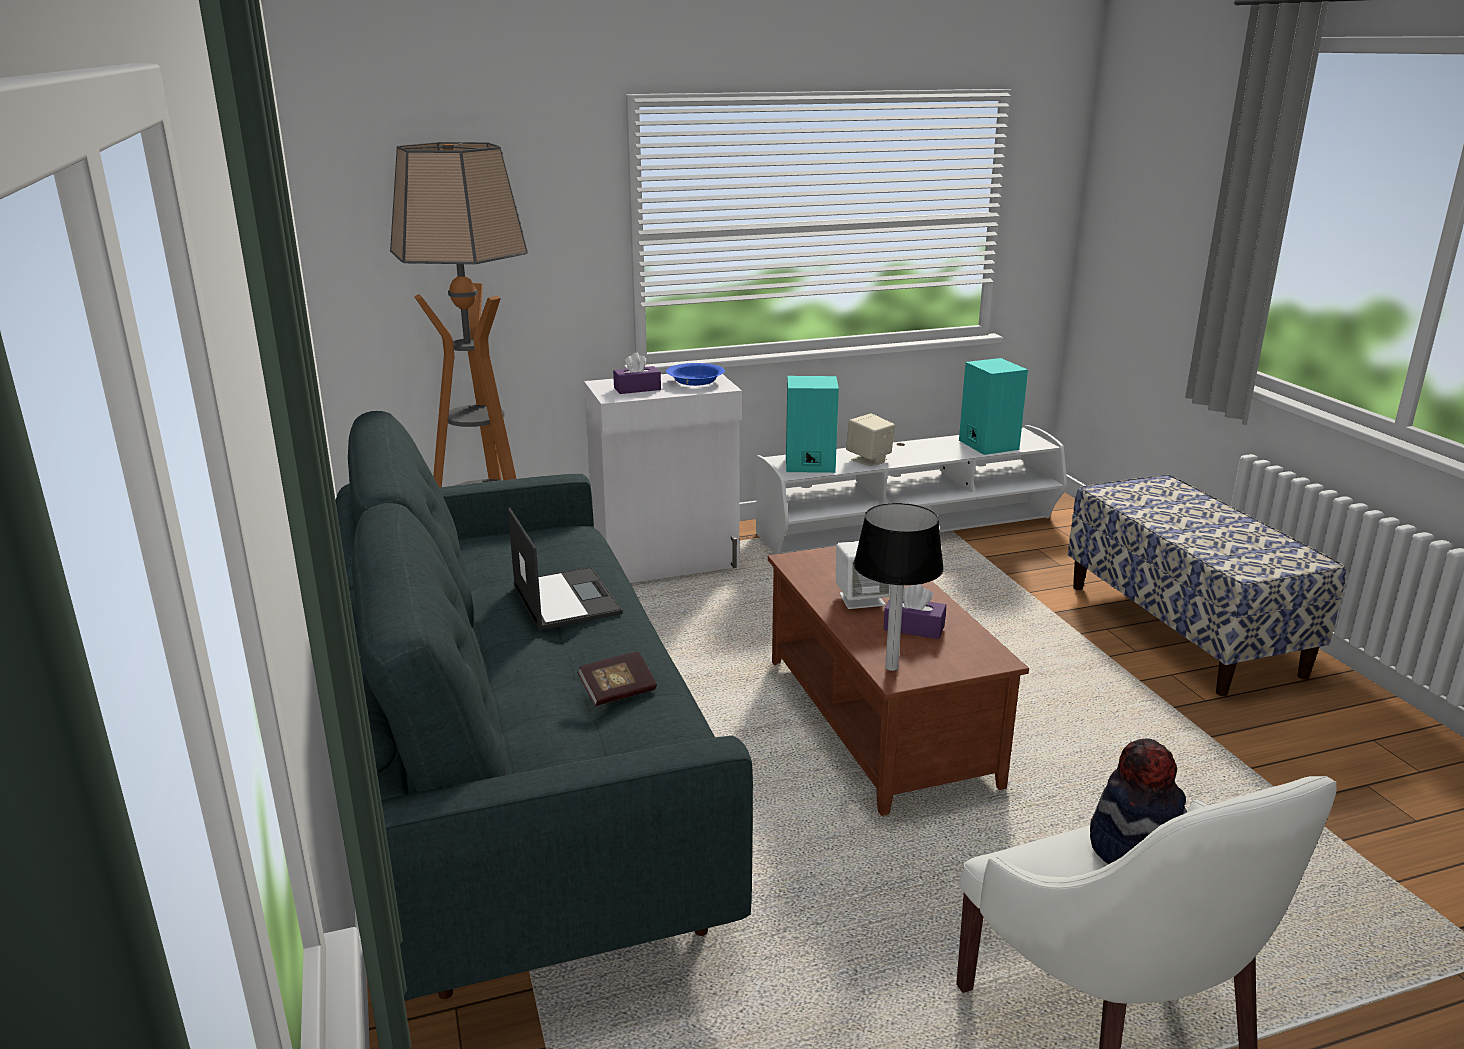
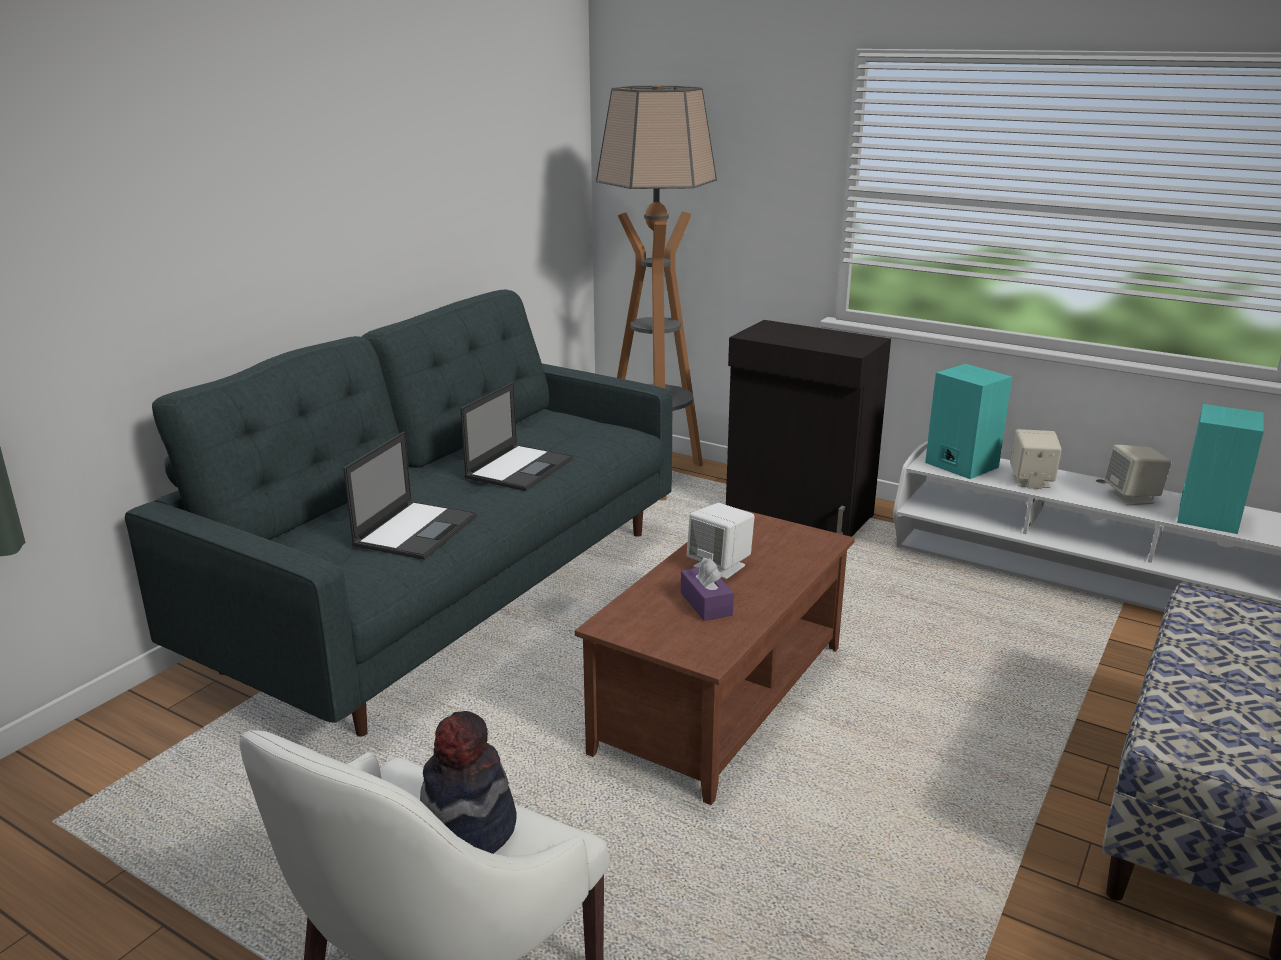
camera: 50 degrees right, 0 degrees up
book [577,651,657,706] -> laptop [343,431,477,560]
white cabinet [584,374,742,583] -> black cabinet [726,320,891,537]
purple tissue box [613,352,661,394] -> none
blue bowl [666,363,725,386] -> none
table lamp [854,503,944,671] -> none
none -> beige speaker [1104,445,1172,505]

